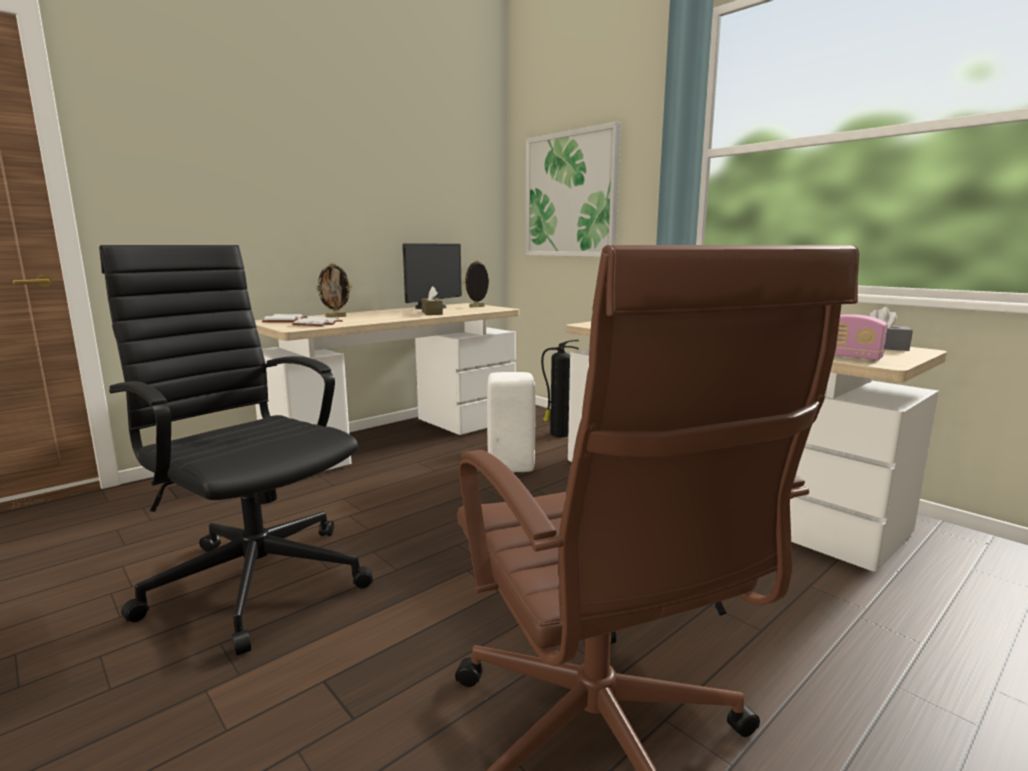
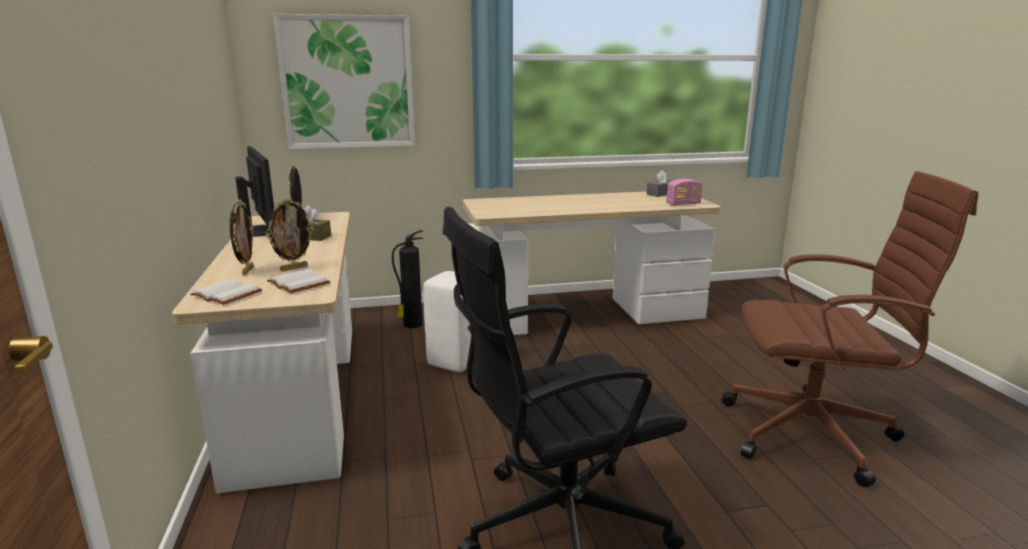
camera: 60 degrees left, 5 degrees up
none -> picture frame [266,198,314,271]

